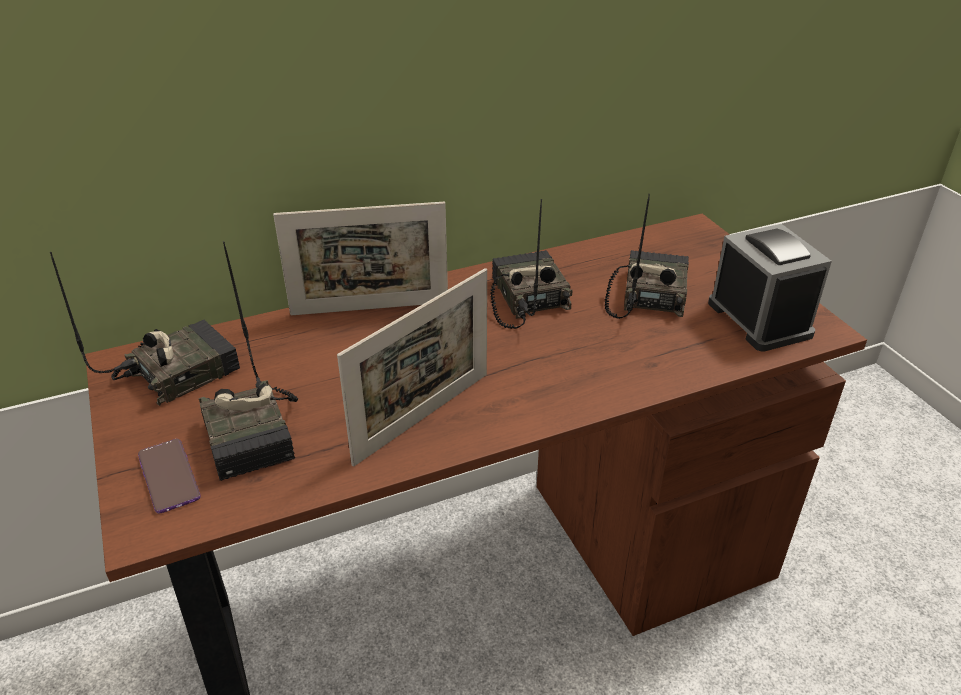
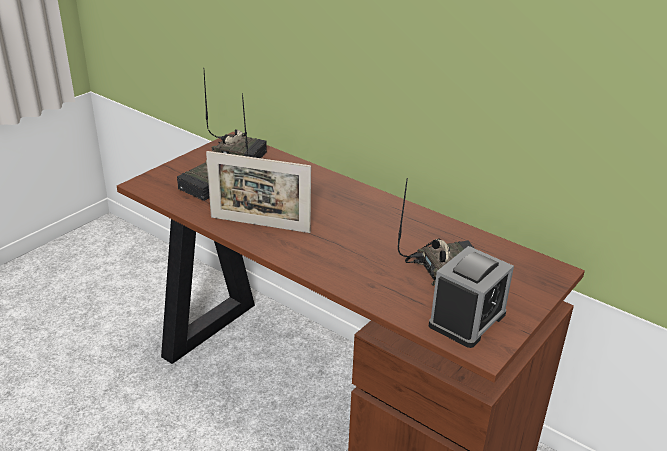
camera: 60 degrees right, 5 degrees down
phone [138,439,201,514] -> none
picture frame [273,202,448,315] -> none
radio [490,199,573,329] -> none

